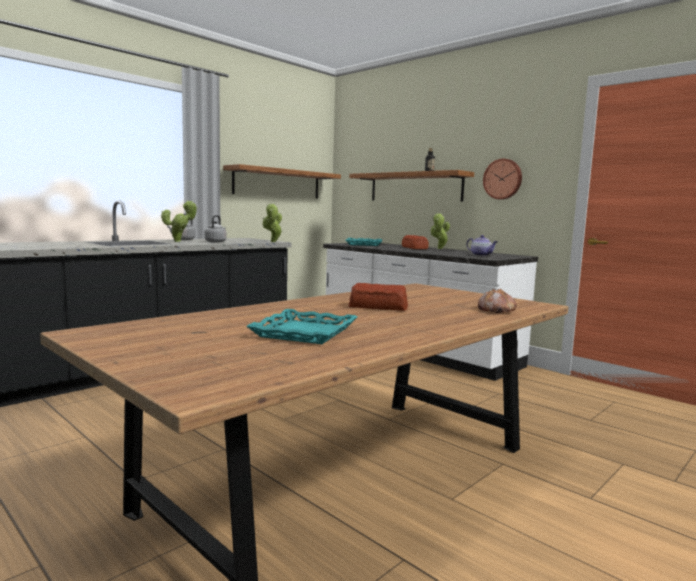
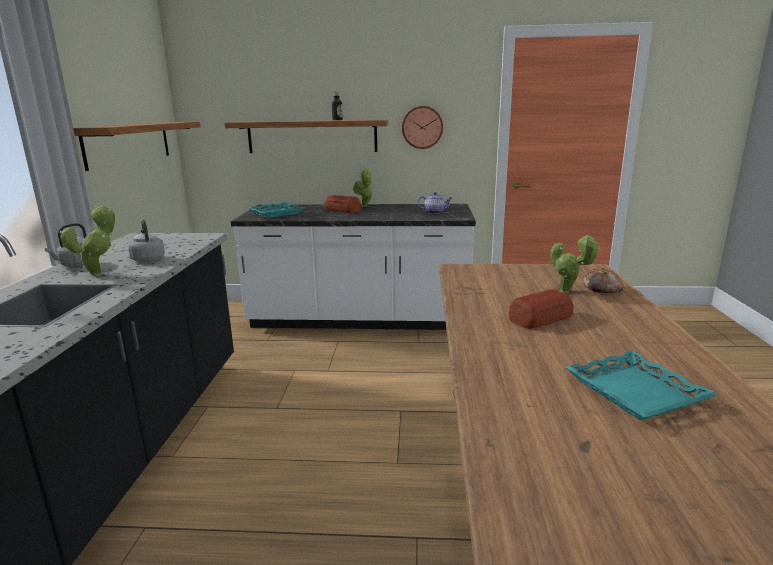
camera: 40 degrees left, 10 degrees up
potted plant [262,203,282,242] -> potted plant moved to [550,234,599,293]

